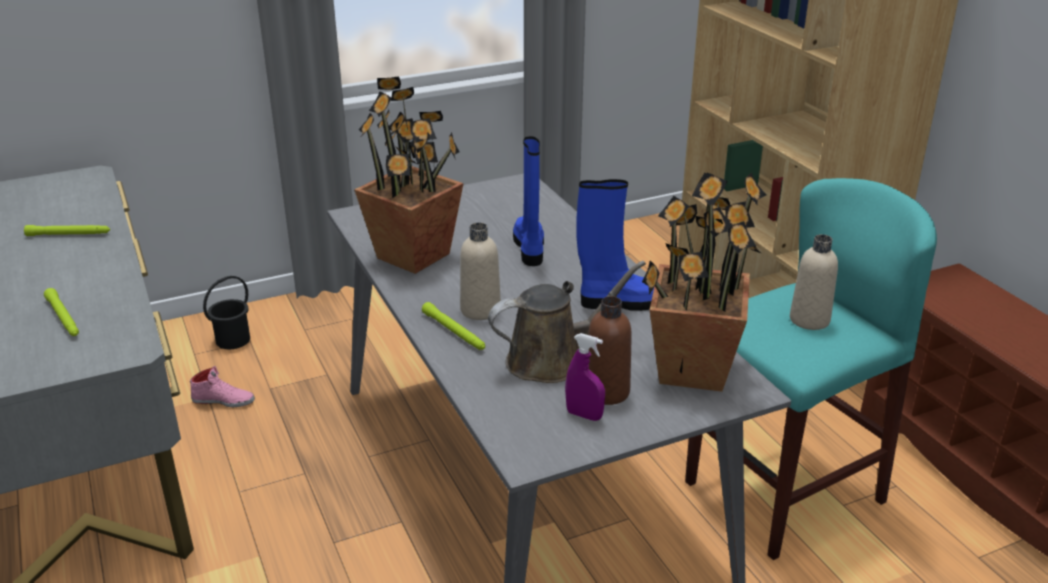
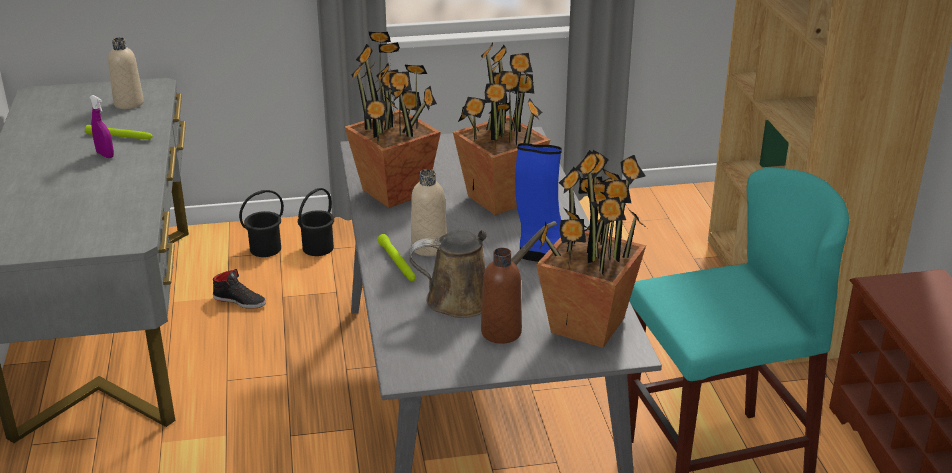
camera: 15 degrees right, 0 degrees up
green flashlight [44,288,79,336] -> none
pink shoe [190,366,255,407] -> black shoe [213,269,266,309]
blue boot [513,136,544,266] -> potted plant [453,42,550,215]
purple spray bottle [565,333,605,421] -> purple spray bottle moved to [89,95,114,158]
beige bottle [790,234,838,330] -> beige bottle moved to [108,37,144,109]
none -> black bucket [298,188,334,256]

